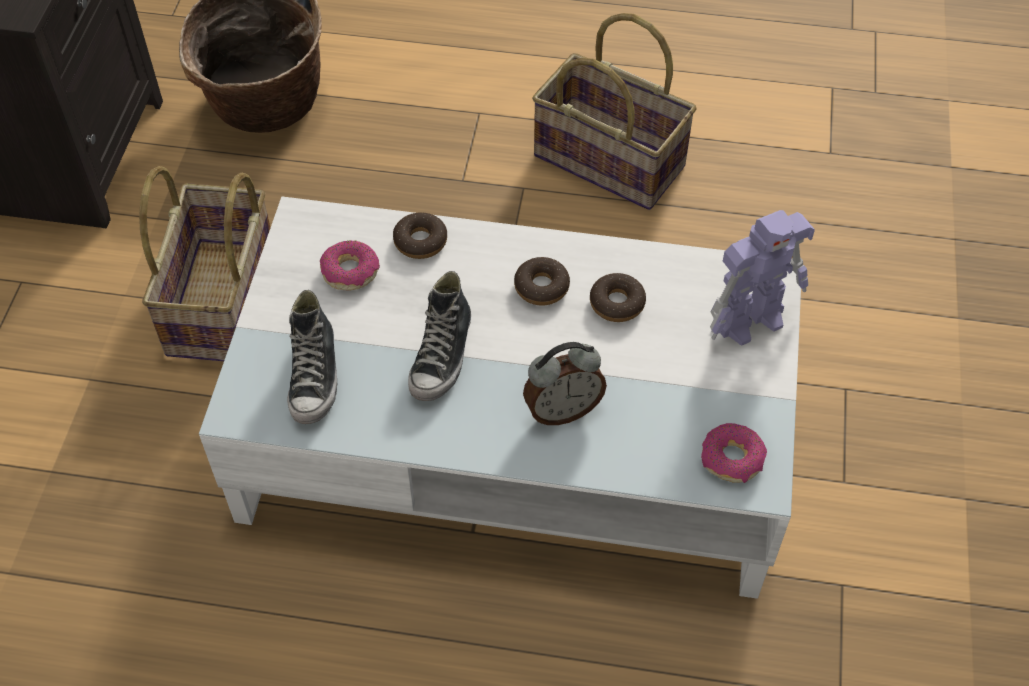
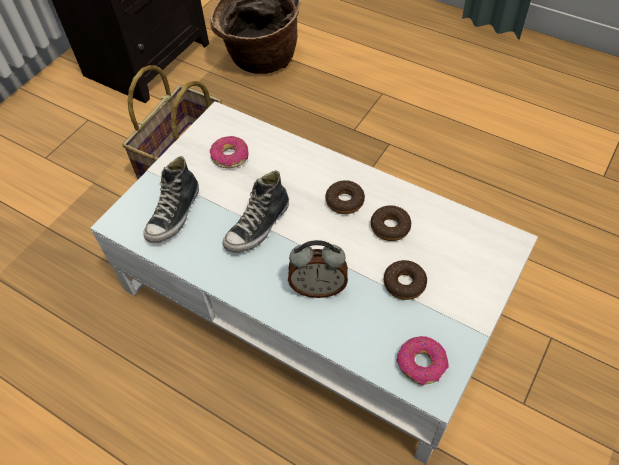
camera: 25 degrees right, 0 degrees up
donut [393,212,447,259] -> donut moved to [384,260,427,300]
basket [532,13,697,210] -> none
toy robot [710,210,815,346] -> none

